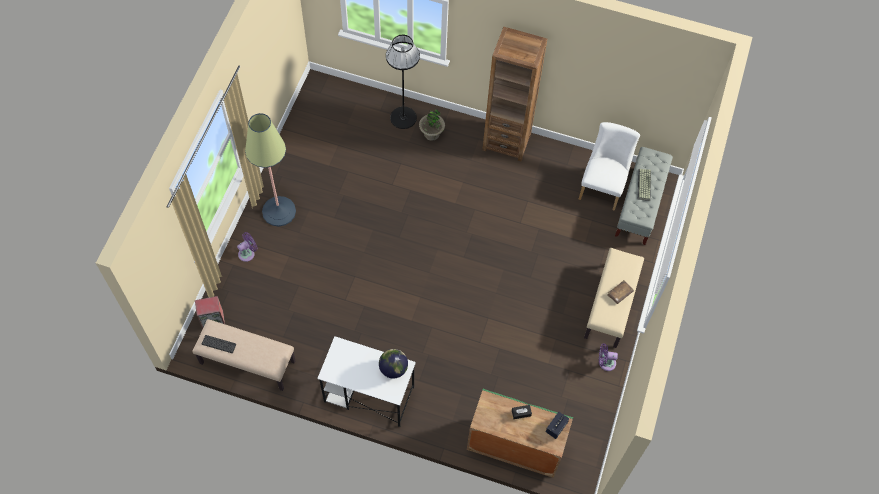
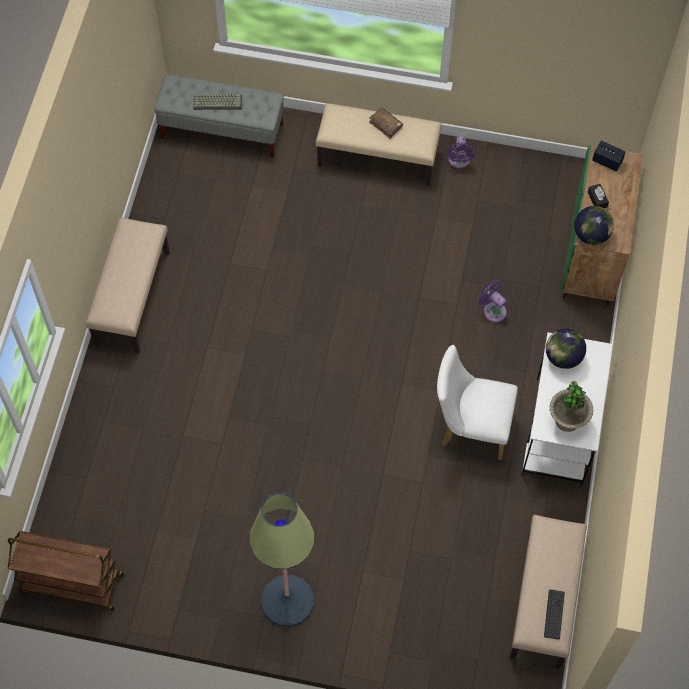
camera: 95 degrees left, 0 degrees up
speaker [195,296,225,329] -> none
purple fan [237,232,258,262] -> purple fan moved to [478,279,507,322]
black floor lamp [386,35,420,129] -> none
potted plant [419,109,445,141] -> potted plant moved to [549,381,593,432]
brown bookcase [482,27,547,161] -> beige bench [86,217,170,354]
white chair [579,122,640,211] -> white chair moved to [437,345,518,460]
none -> brown cart [8,531,124,611]
none -> globe [574,206,614,245]

